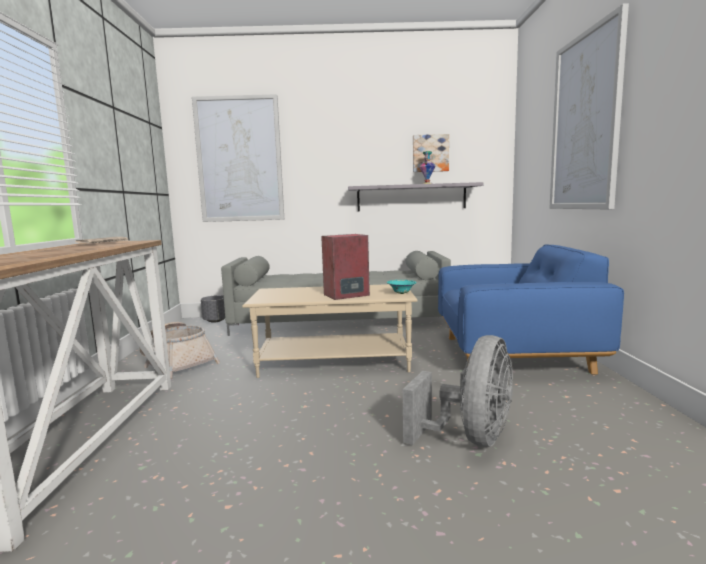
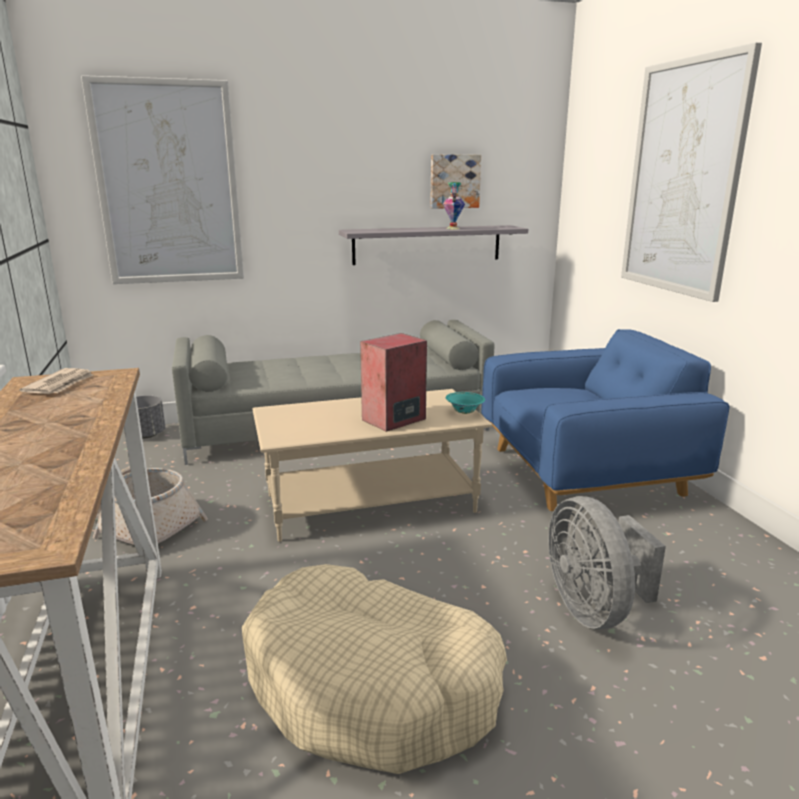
camera: 15 degrees left, 10 degrees up
grey fan [403,335,513,447] -> grey fan turned 150 degrees clockwise [548,496,666,629]
none -> beige dog bed [242,564,507,774]

